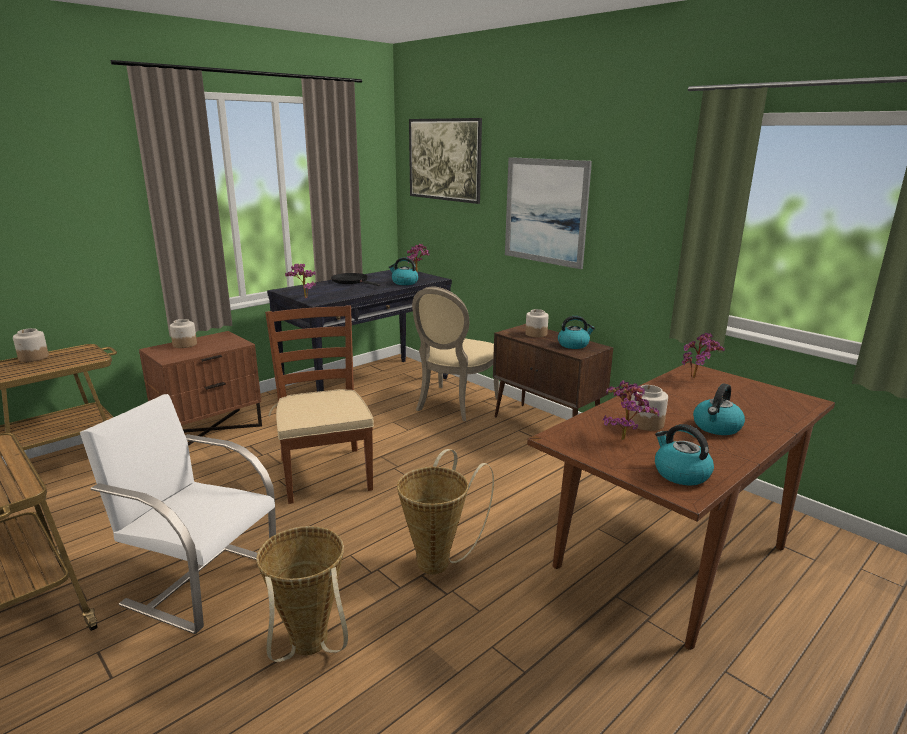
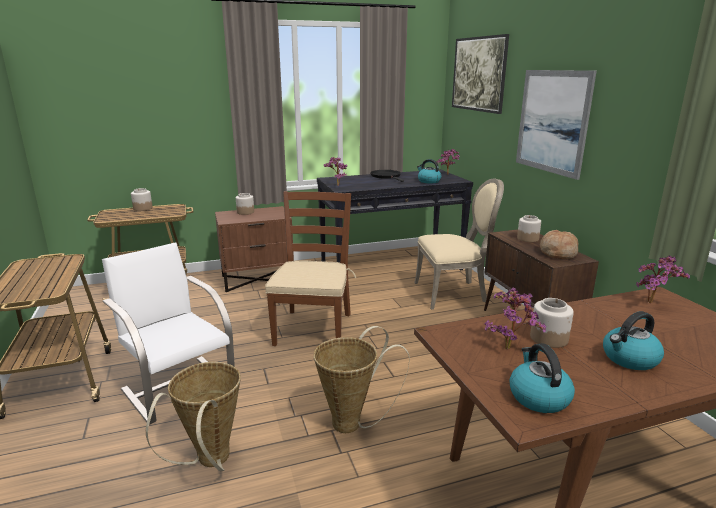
camera: 25 degrees right, 0 degrees up
beige chair [412,287,499,421] -> beige chair turned 150 degrees counterclockwise [414,179,504,310]
kettle [558,316,595,349] -> bread [540,230,578,260]

